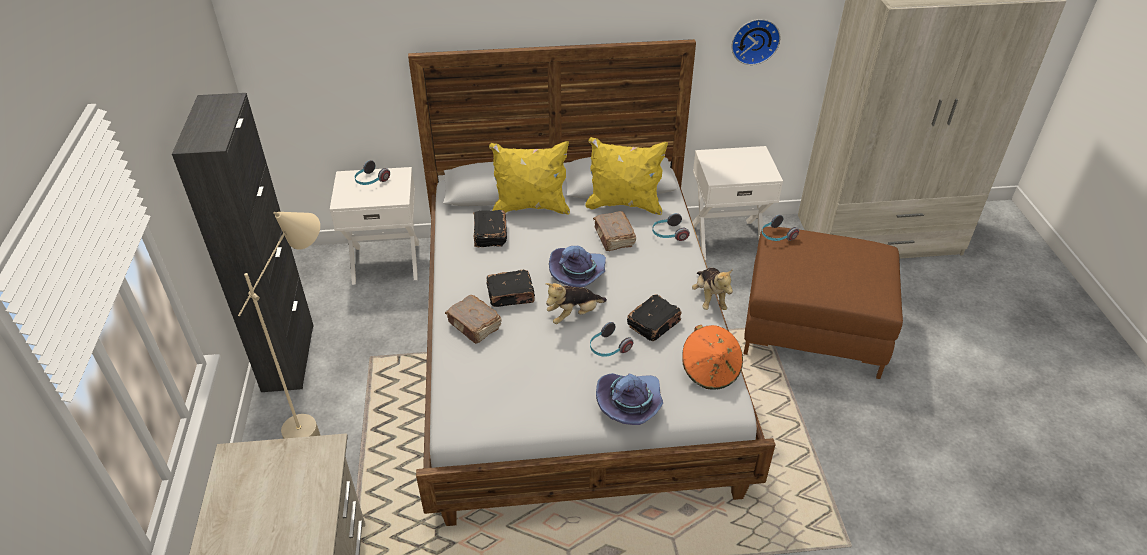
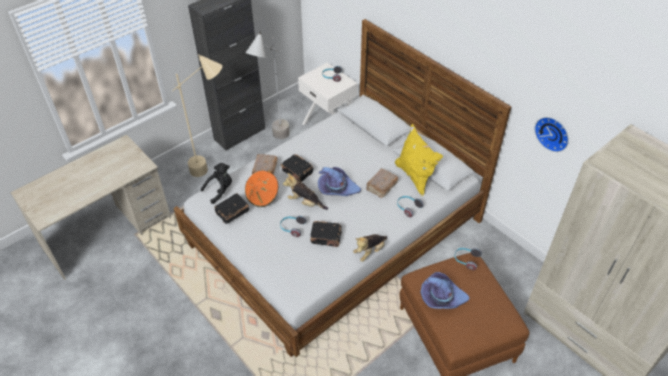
camera: 55 degrees right, 5 degrees up
black book [473,210,507,247] -> black book moved to [214,193,249,224]
yellow pillow [489,141,570,215] -> none
purple hat [596,373,663,425] -> purple hat moved to [420,272,470,309]
orange hat [682,325,743,390] -> orange hat moved to [245,170,278,207]
white nightstand [692,146,783,260] -> none
none -> black plush toy [201,163,232,204]
none -> grey floor lamp [246,32,290,139]

